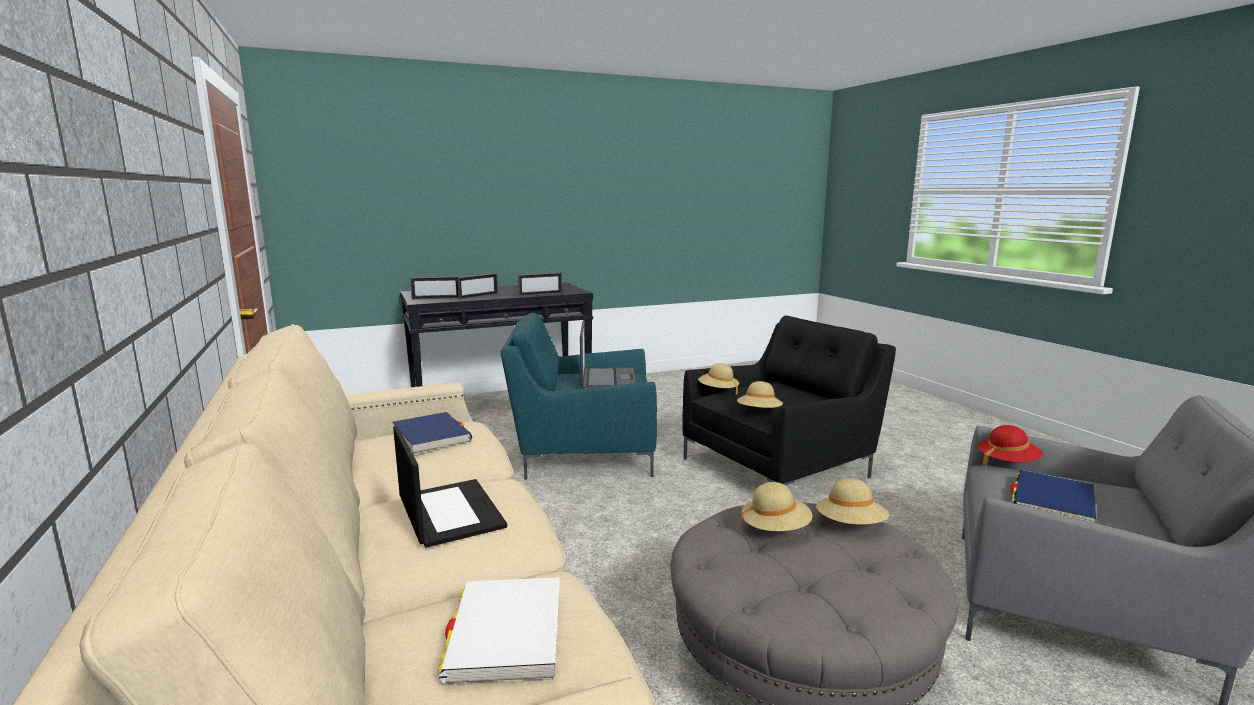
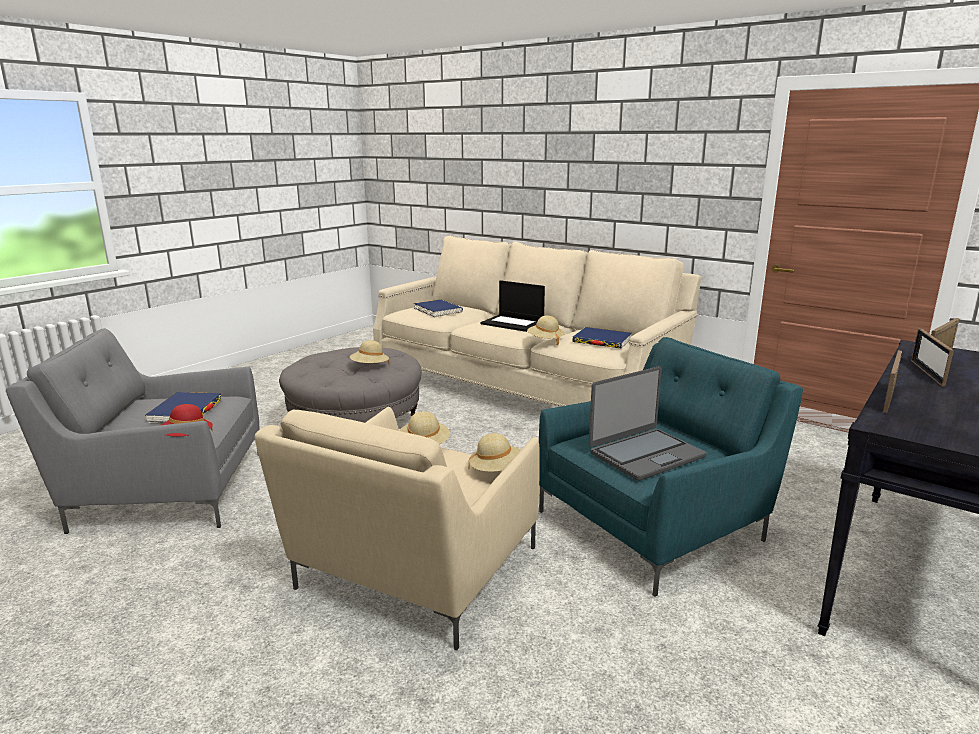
camera: 150 degrees right, 5 degrees up
white book [438,577,560,683] -> blue book [413,299,463,317]
laptop [580,321,636,388] -> laptop turned 90 degrees counterclockwise [589,366,707,481]
black armchair [682,316,896,486] -> beige armchair [254,407,540,650]
beige hat [816,478,889,525] -> beige hat moved to [527,315,565,345]

